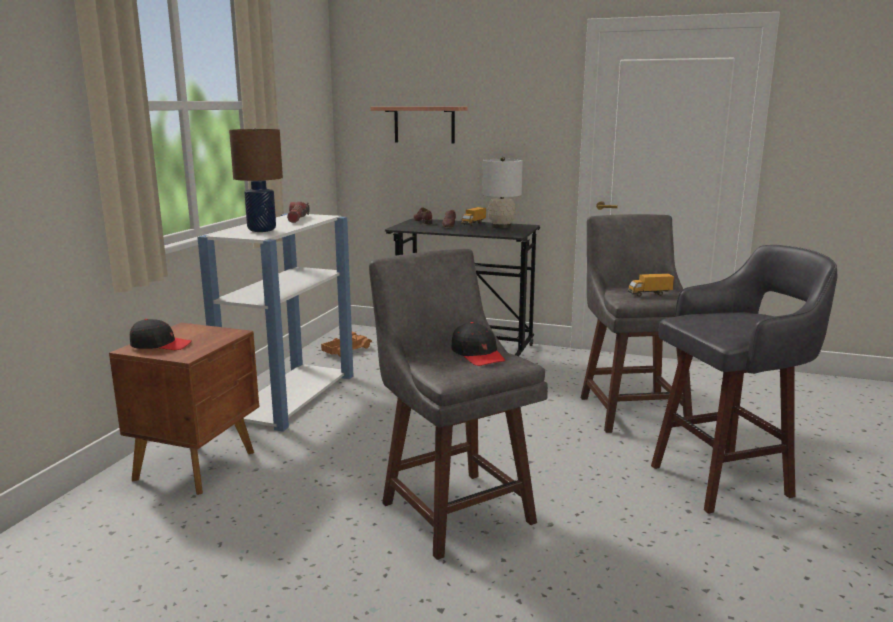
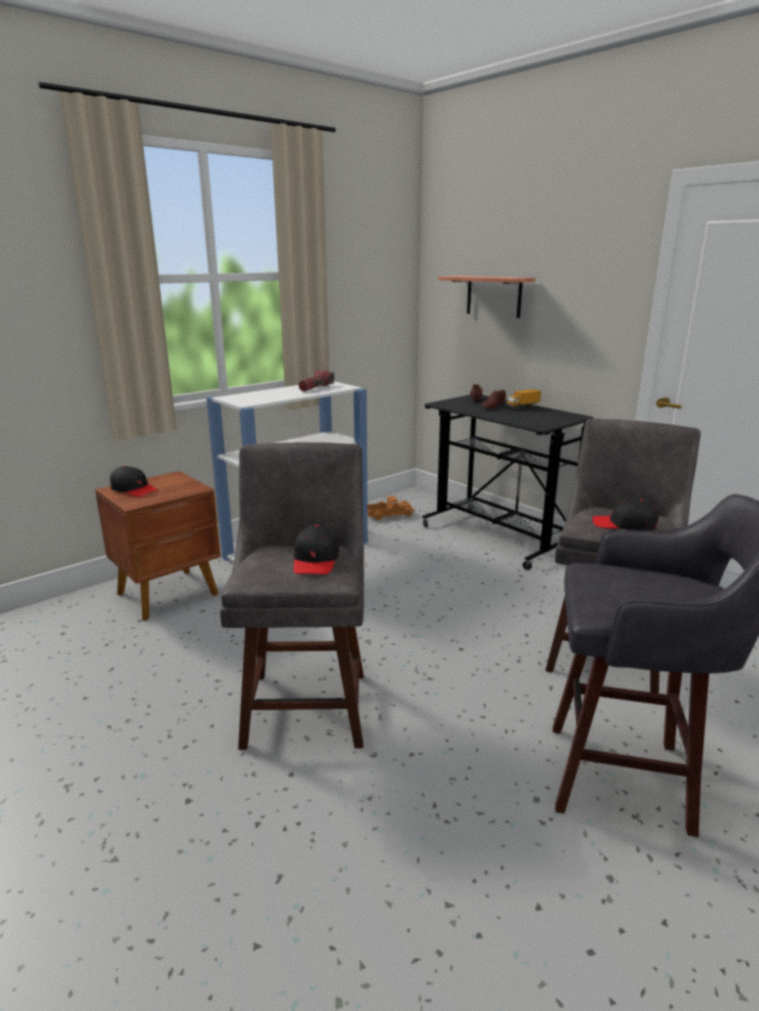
camera: 30 degrees right, 5 degrees up
brown table lamp [229,128,283,232] -> none
white table lamp [482,157,523,229] -> none
toy truck [628,273,674,297] -> black cap [592,499,659,531]

